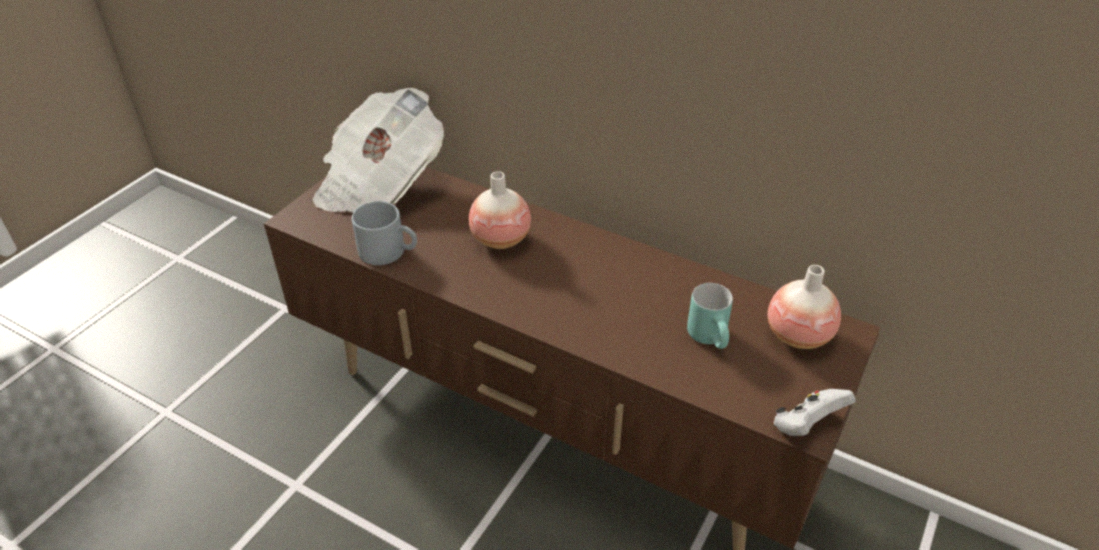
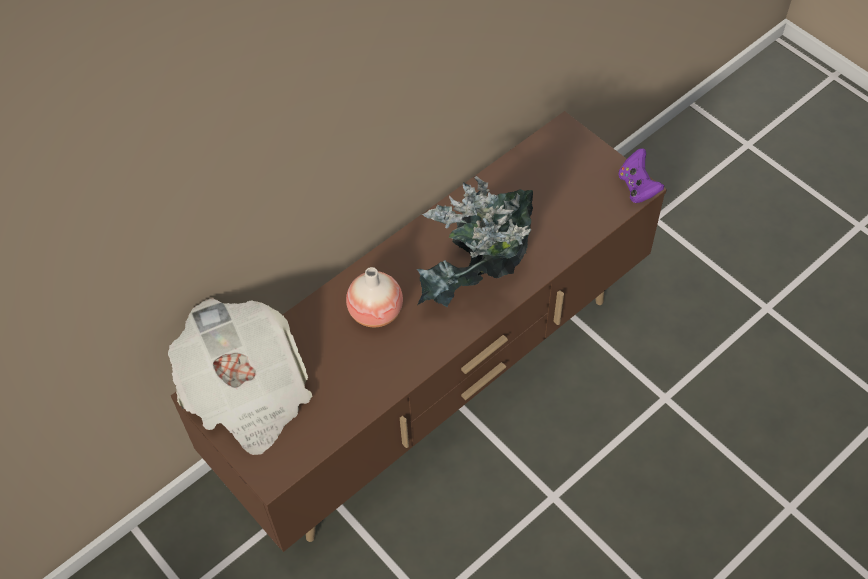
camera: 70 degrees left, 15 degrees up
grey mug [352,201,417,265] -> none
turquoise mug [687,283,733,349] -> none
vase [767,265,841,349] -> none
white game controller [774,389,856,436] -> purple game controller [618,148,664,203]
none -> potted plant [417,176,533,307]

